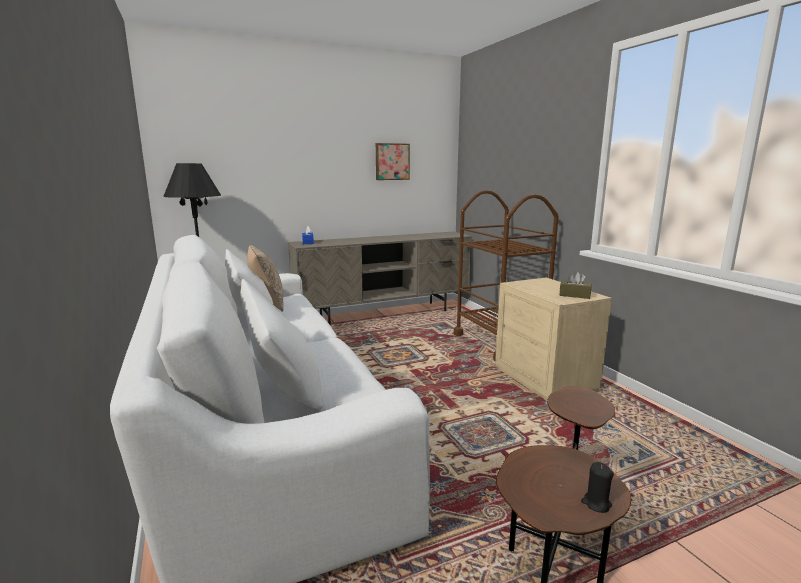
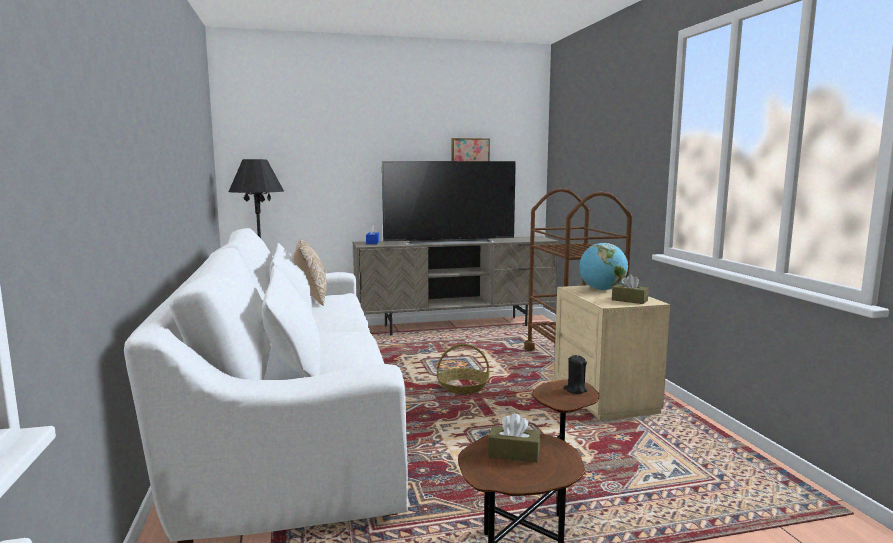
camera: 10 degrees right, 5 degrees down
black candle [581,462,614,513] -> black candle moved to [564,355,588,394]
none -> television [382,161,516,245]
none -> basket [437,344,490,394]
none -> brown tissue box [488,413,540,463]
none -> globe [579,243,628,291]

